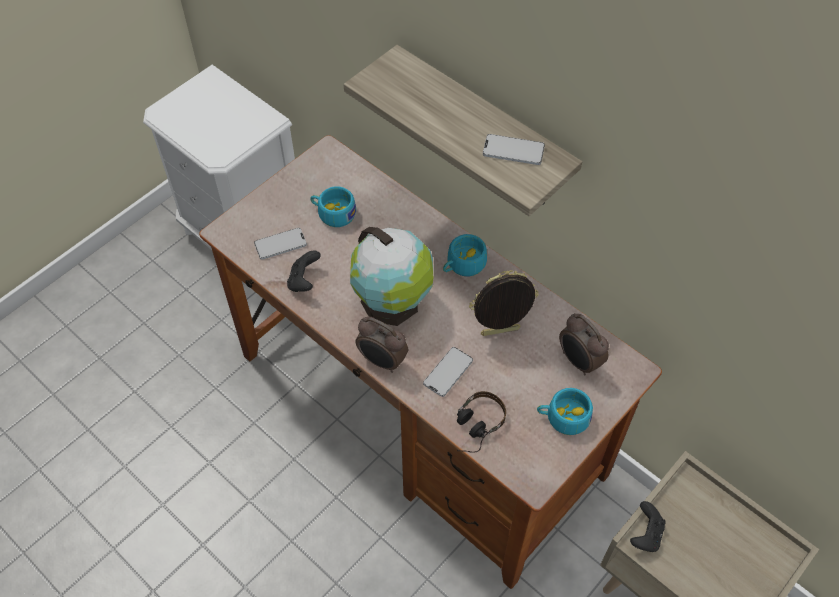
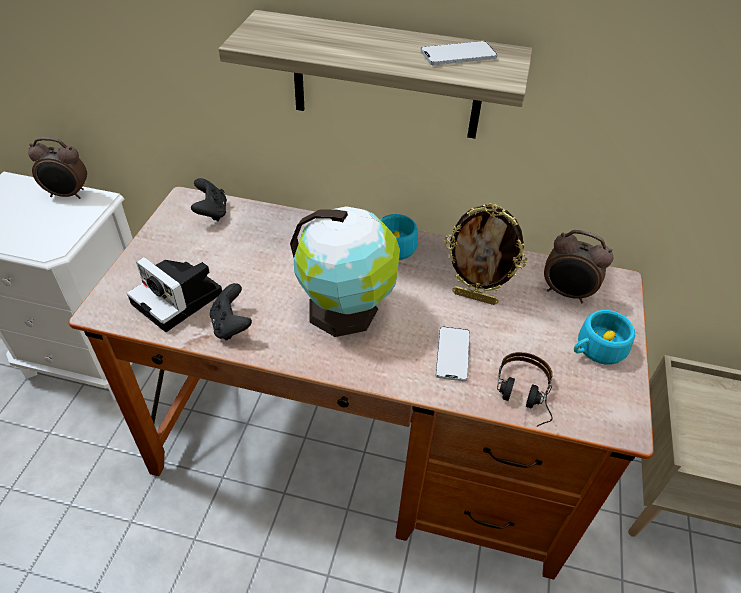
camera: 30 degrees left, 10 degrees down
phone [254,228,307,260] -> camera [127,257,222,332]
turquoise cup [310,186,356,227] -> none
alarm clock [355,317,408,373] -> alarm clock moved to [28,137,87,199]
picture frame [469,270,539,336] -> picture frame turned 120 degrees counterclockwise [444,204,527,305]
black game controller [630,501,666,552] -> black game controller moved to [191,178,227,221]

